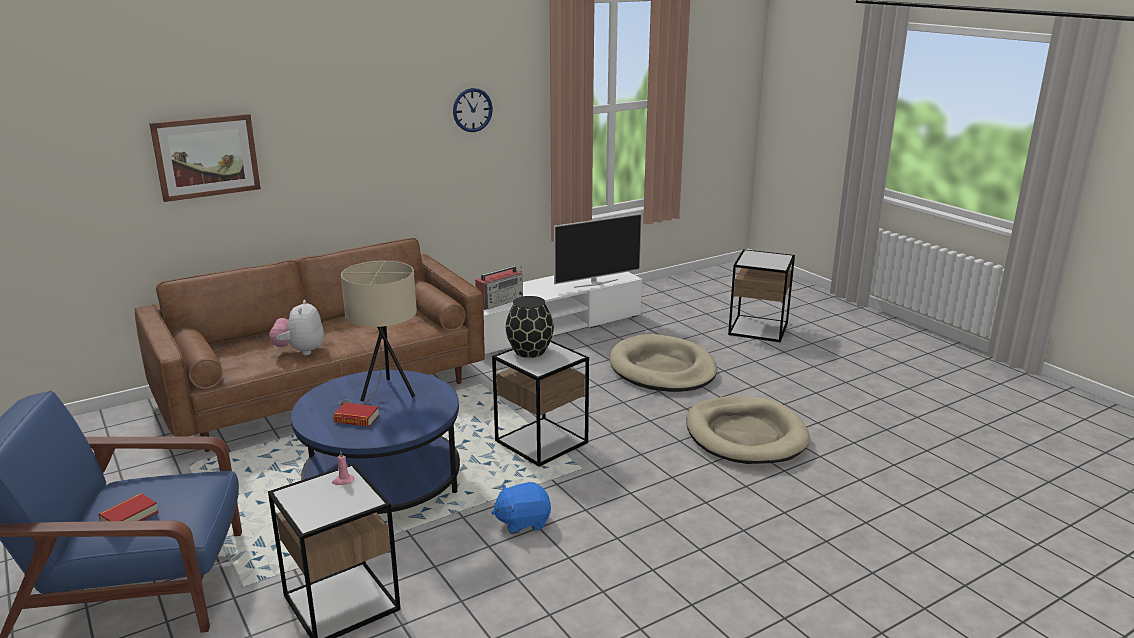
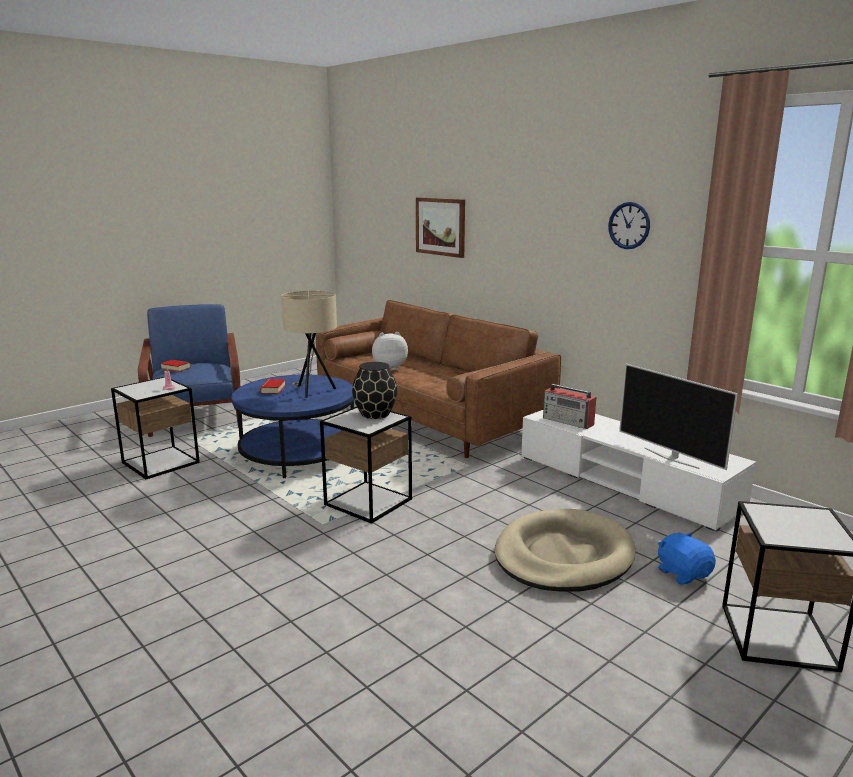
camera: 80 degrees right, 5 degrees down
blue plush toy [491,482,551,534] -> blue plush toy moved to [658,533,716,585]
beige dog bed [686,396,810,464] -> none

